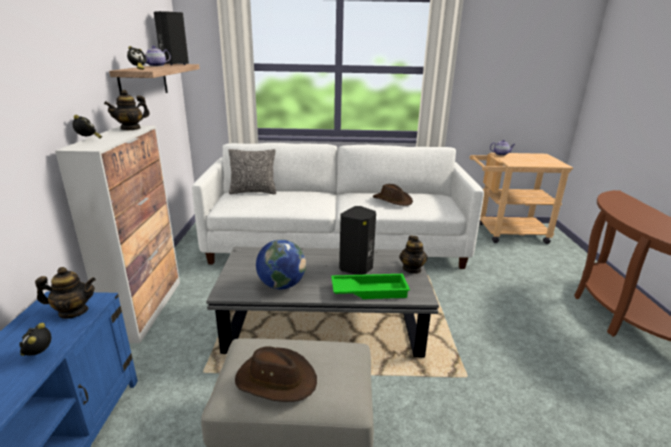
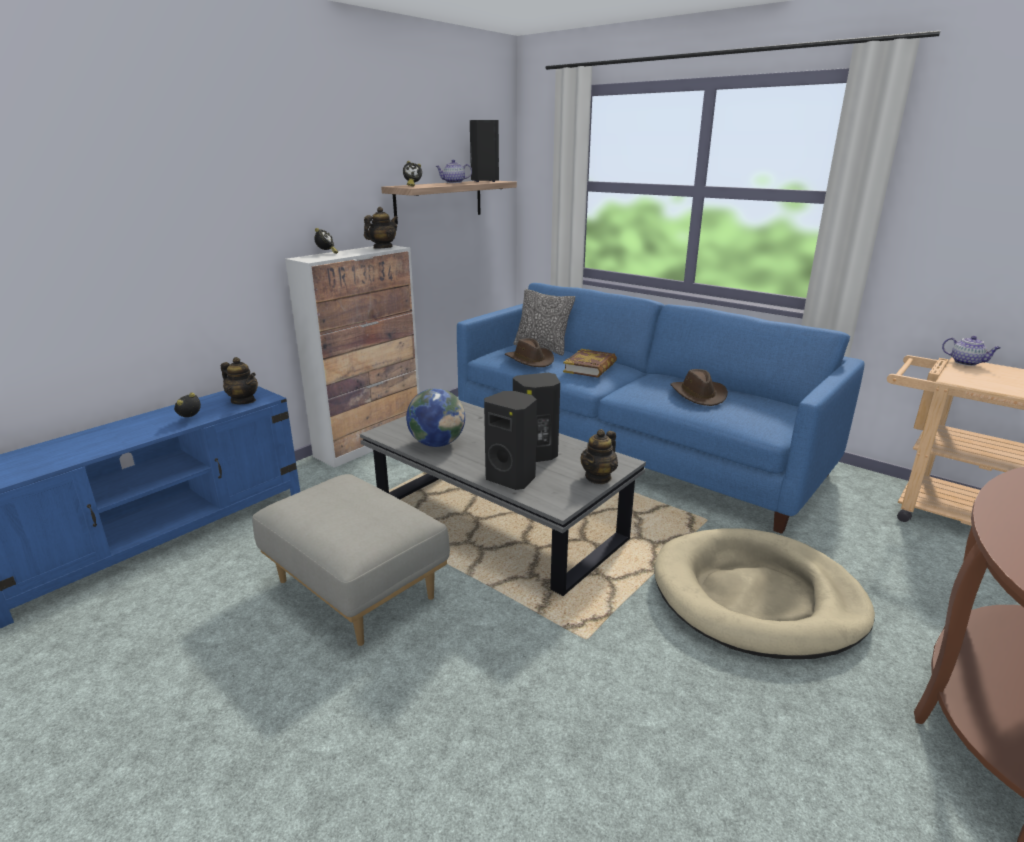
camera: 40 degrees right, 0 degrees up
teapot [104,90,150,130] -> teapot turned 135 degrees clockwise [364,207,398,248]
white sofa [192,143,484,269] -> blue sofa [457,283,865,534]
brown hat [235,346,317,402] -> brown hat moved to [505,338,554,367]
green tray [331,274,410,299] -> black speaker [484,391,537,490]
none -> book [563,349,617,378]
none -> beige dog bed [654,528,875,659]

